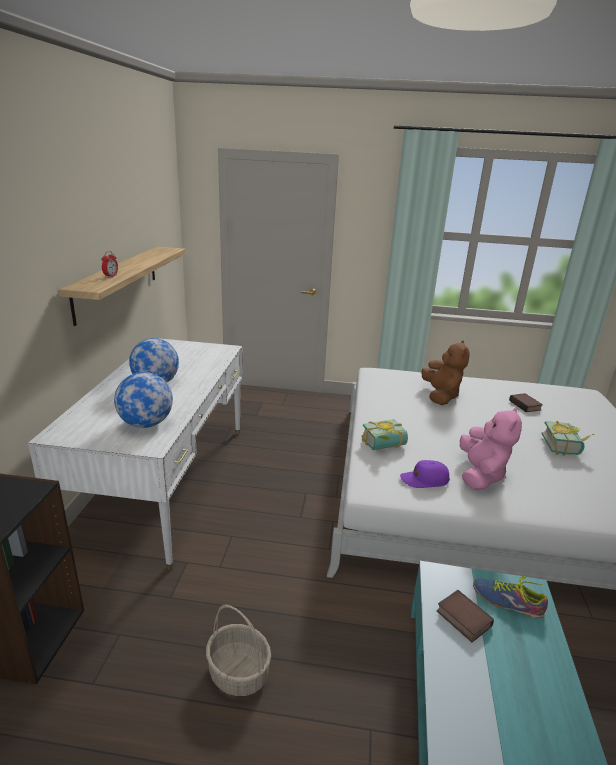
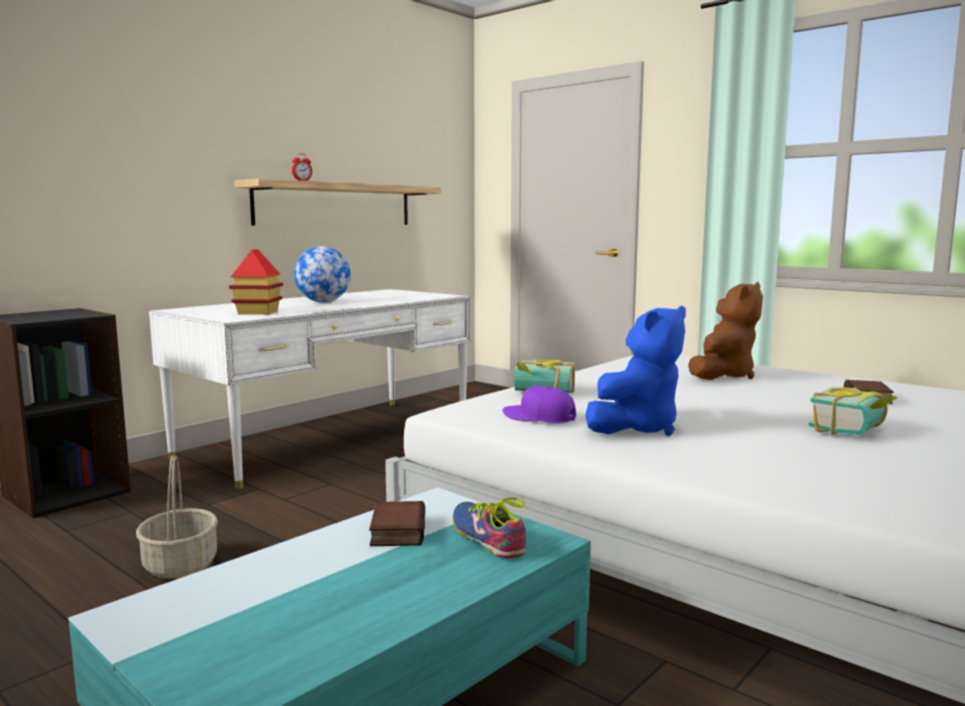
camera: 35 degrees right, 15 degrees down
globe [114,372,173,428] -> toy house [229,249,283,315]
pink plush toy [460,407,522,491] -> blue plush toy [585,306,686,436]

